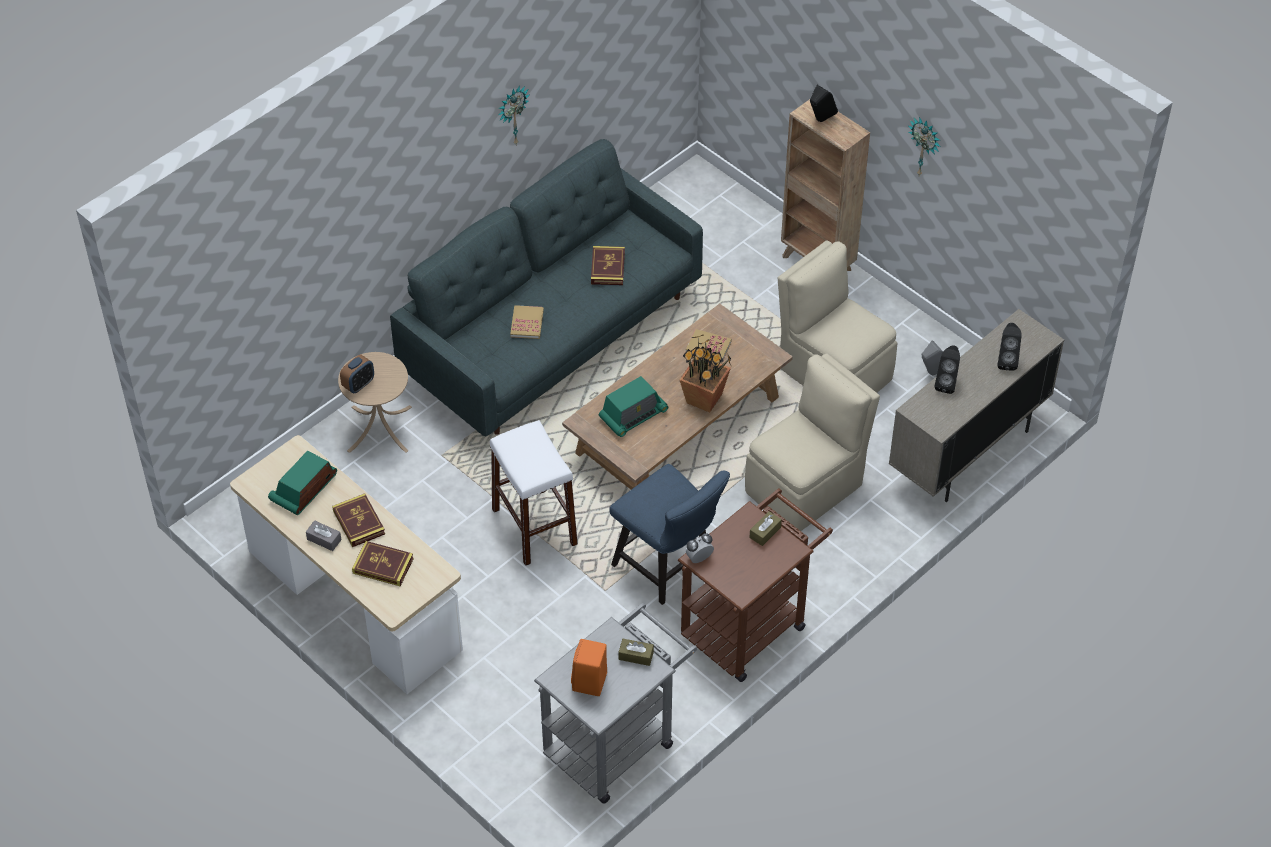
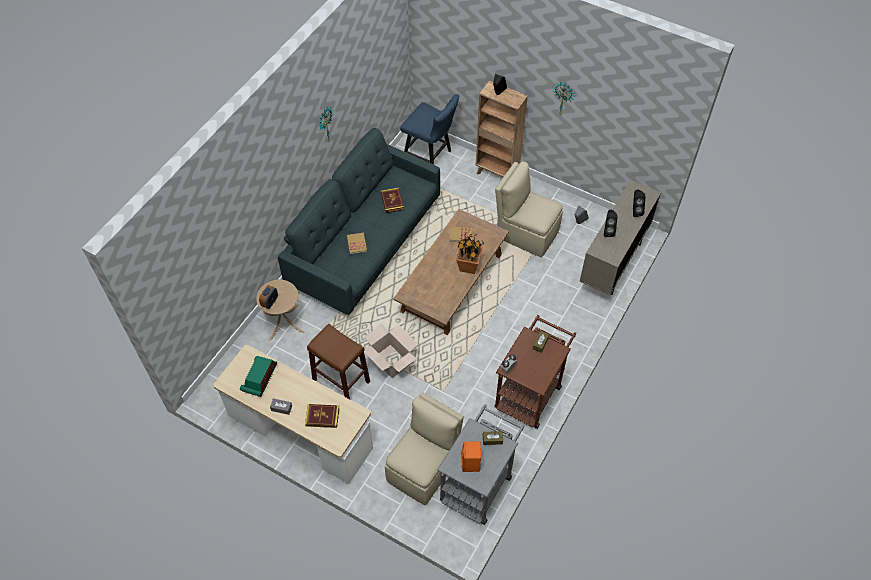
camera: 15 degrees left, 5 degrees up
book [332,494,385,547] -> none
white stool [490,420,578,566] -> cardboard box [364,324,418,378]
radio [599,376,668,437] -> none
blue chair [609,464,730,605] -> blue chair moved to [400,94,460,165]
beige chair [745,353,880,531] -> beige chair moved to [385,392,464,505]
none -> brown stool [307,324,370,399]

